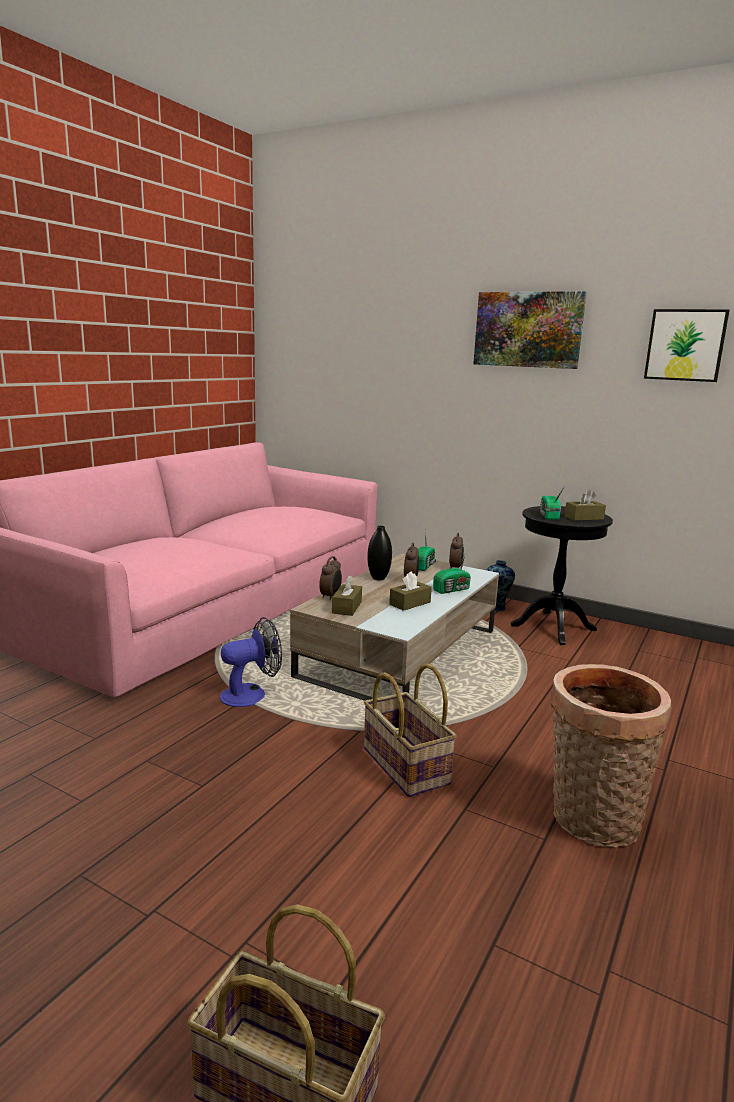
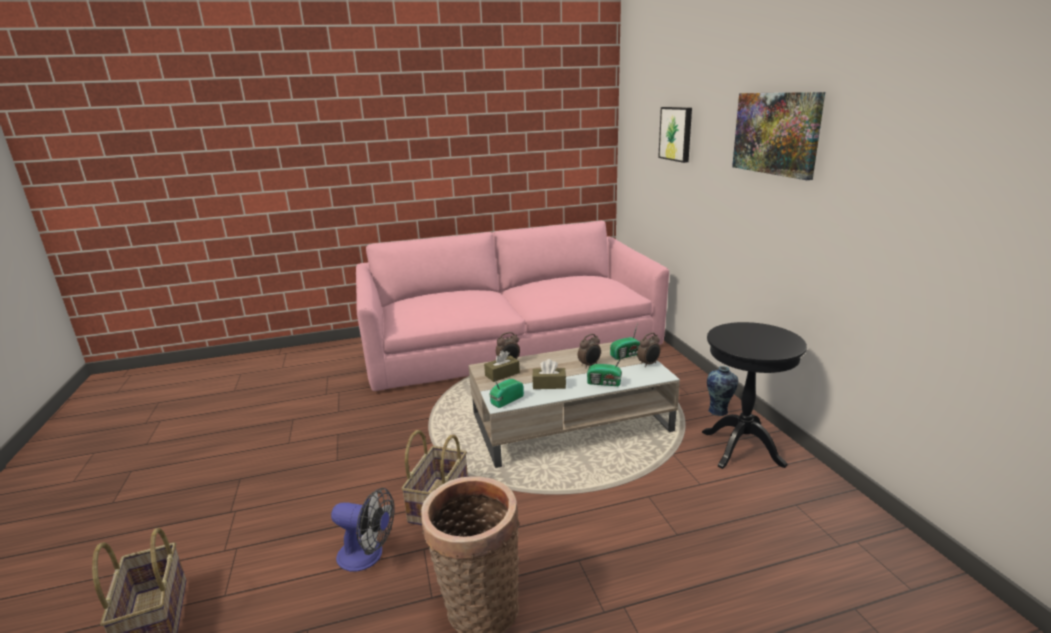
camera: 45 degrees right, 5 degrees up
fan [220,617,282,707] -> fan moved to [331,488,395,572]
black vase [367,526,392,581] -> none
radio [540,487,564,520] -> radio moved to [489,379,524,408]
brown tissue box [565,490,606,521] -> none
picture [644,309,730,382] -> picture moved to [658,107,692,163]

